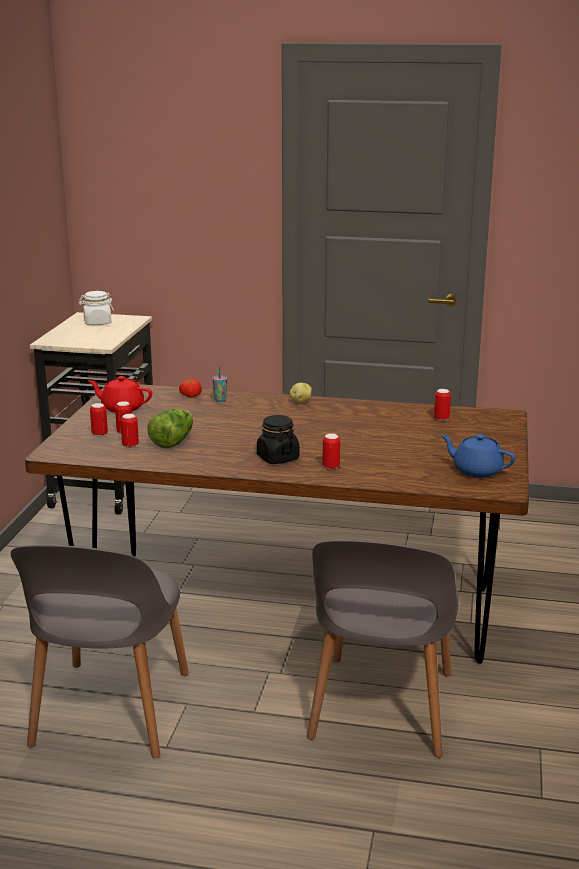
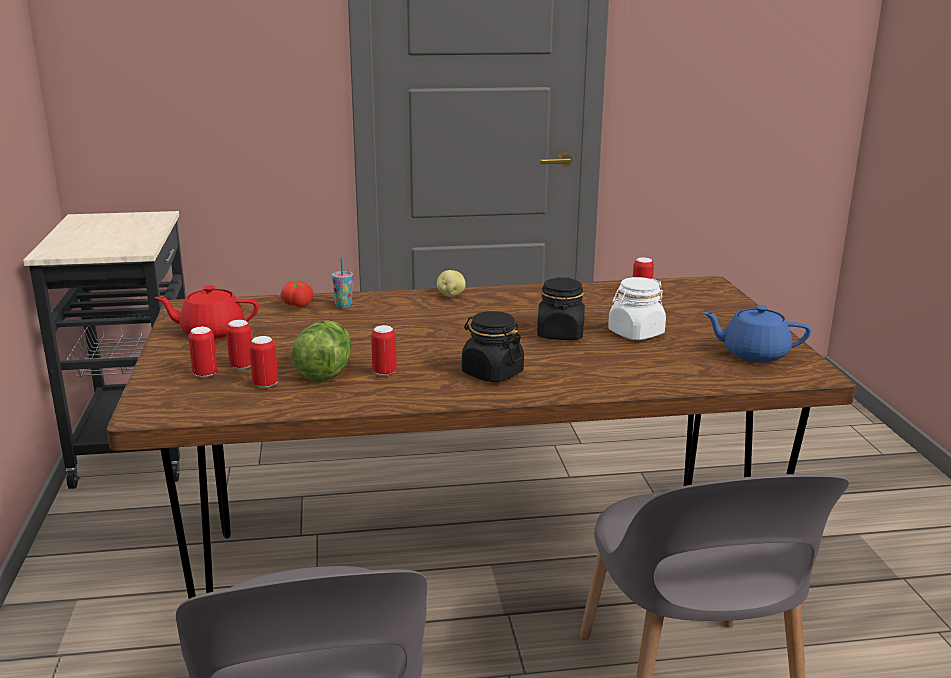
camera: 20 degrees left, 0 degrees up
white jar [79,291,114,325] -> white jar moved to [608,277,666,340]
can [322,434,340,469] -> can moved to [371,325,397,376]
none -> black jar [537,277,585,340]

